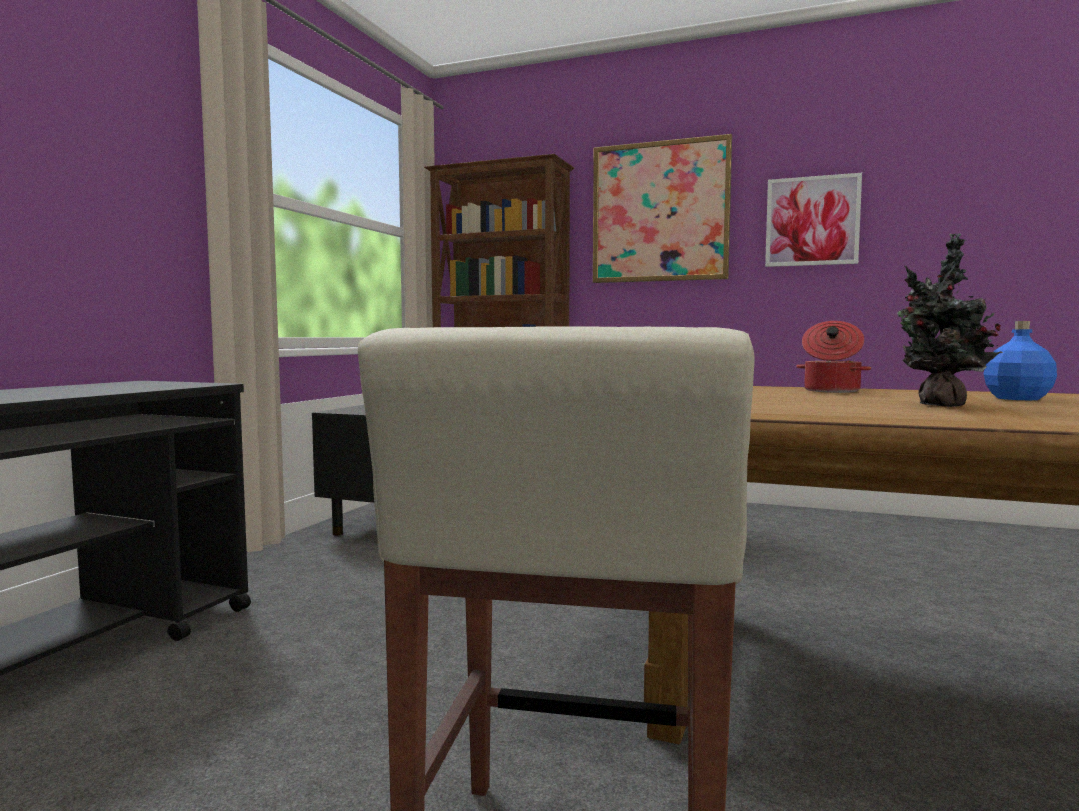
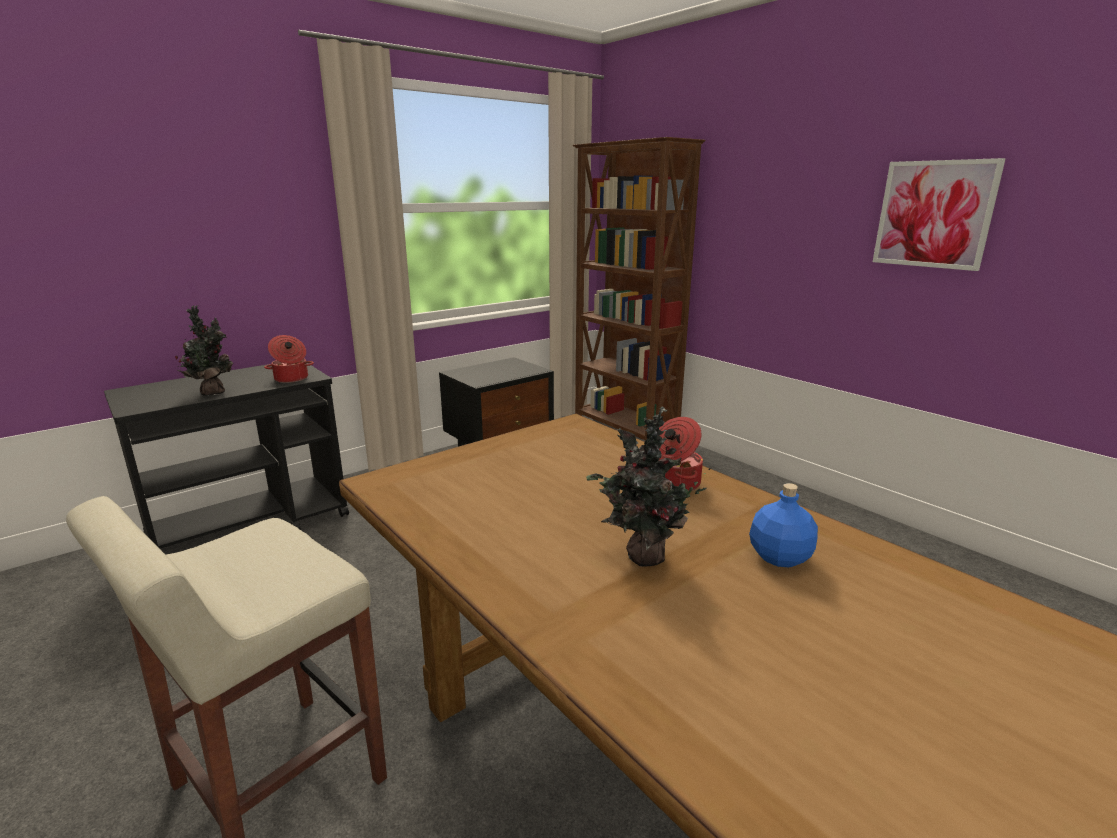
camera: 30 degrees right, 15 degrees up
picture [593,134,732,283] -> none
none -> potted plant [175,305,233,396]
none -> cooking pot [264,335,314,383]

